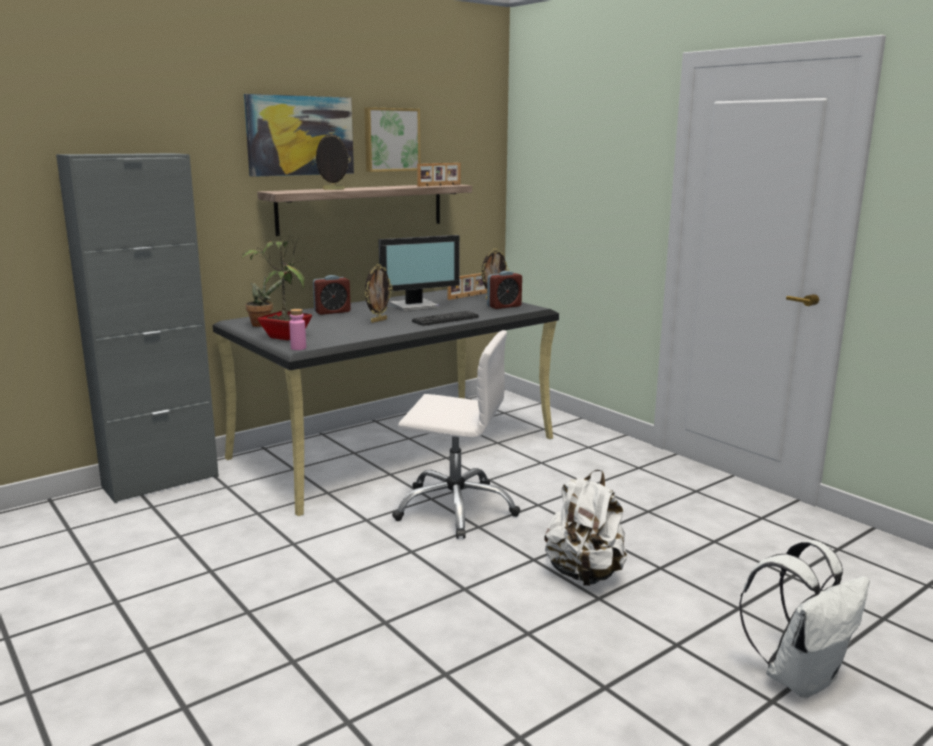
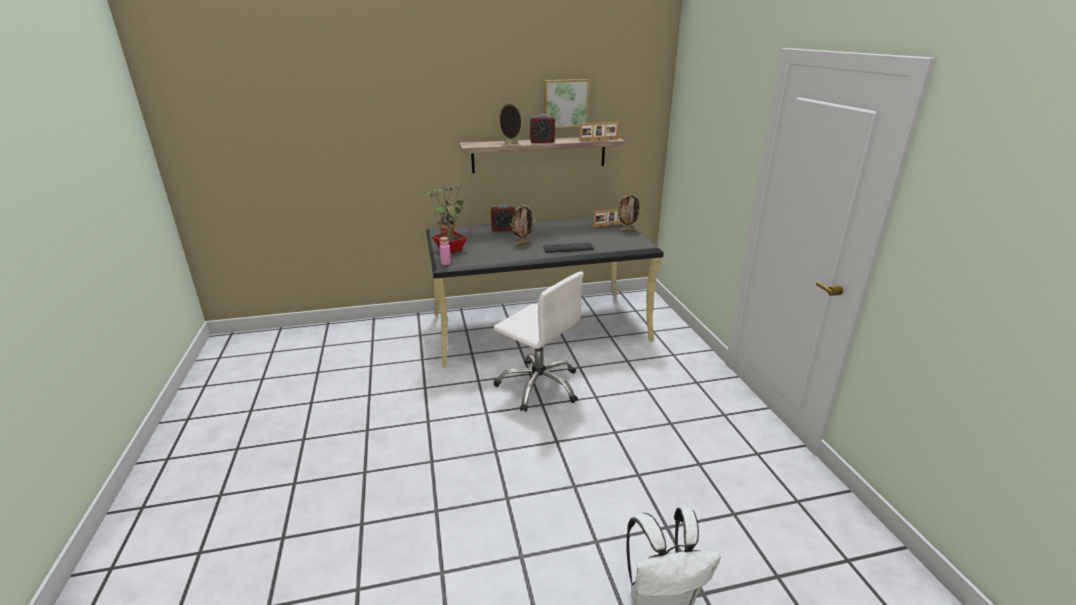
camera: 25 degrees right, 10 degrees up
grey cabinet [56,153,219,503] -> none
picture [244,94,354,177] -> none
monitor [378,235,460,311] -> none
alarm clock [487,271,522,309] -> alarm clock moved to [530,114,555,143]
white backpack [544,469,627,586] -> none

